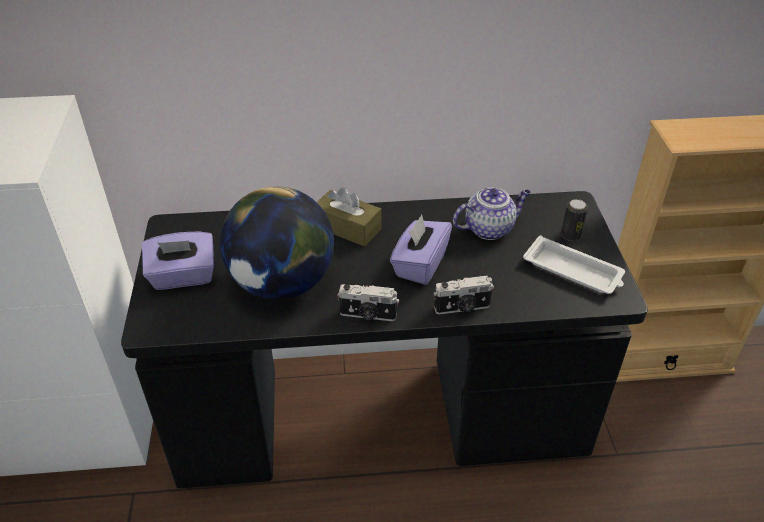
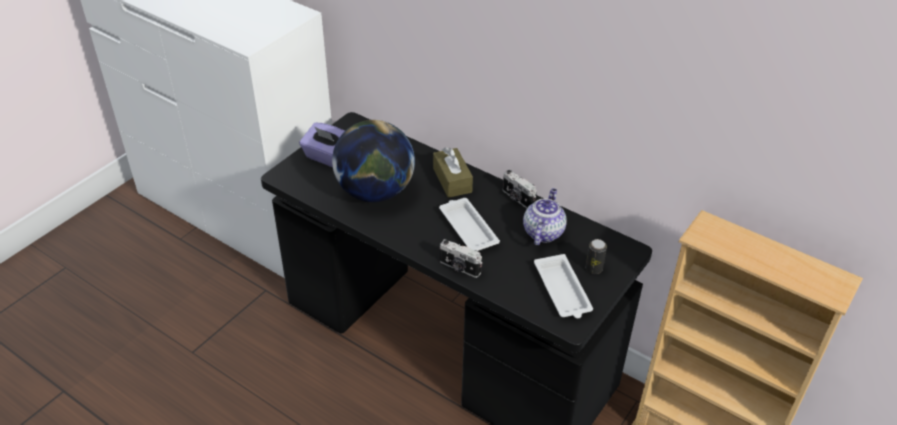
camera: 40 degrees right, 0 degrees up
camera [337,284,399,321] -> camera moved to [503,170,537,208]
purple tissue box [390,215,452,285] -> white tray [439,198,500,251]
teapot [453,187,531,240] -> teapot turned 90 degrees counterclockwise [523,188,567,245]

